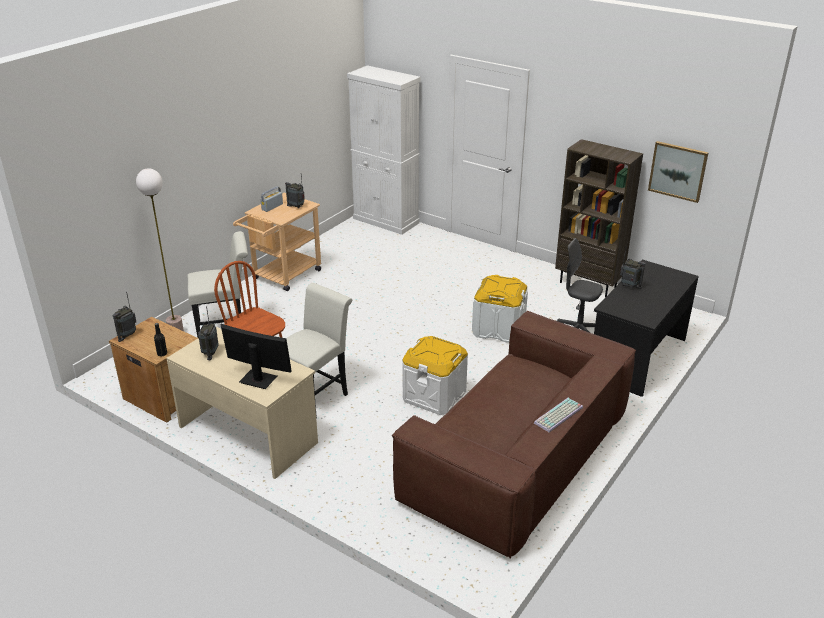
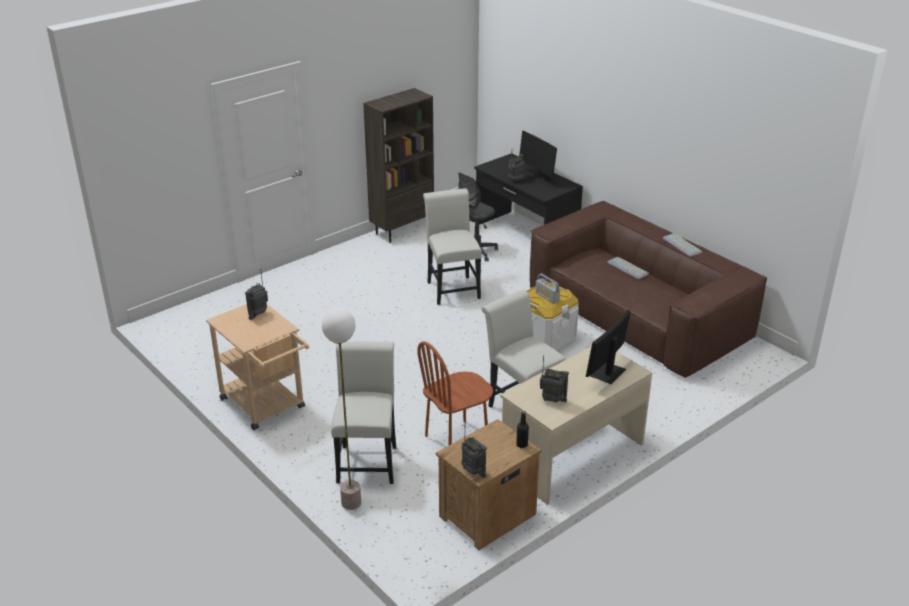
camera: 75 degrees left, 0 degrees up
radio [261,187,283,212] -> radio moved to [535,273,560,304]
white cabinet [347,65,421,234] -> none
white storage box [472,275,528,343] -> white chair [423,188,482,305]
picture [648,141,708,203] -> none
none -> monitor [519,131,557,184]
none -> keyboard [607,257,649,279]

